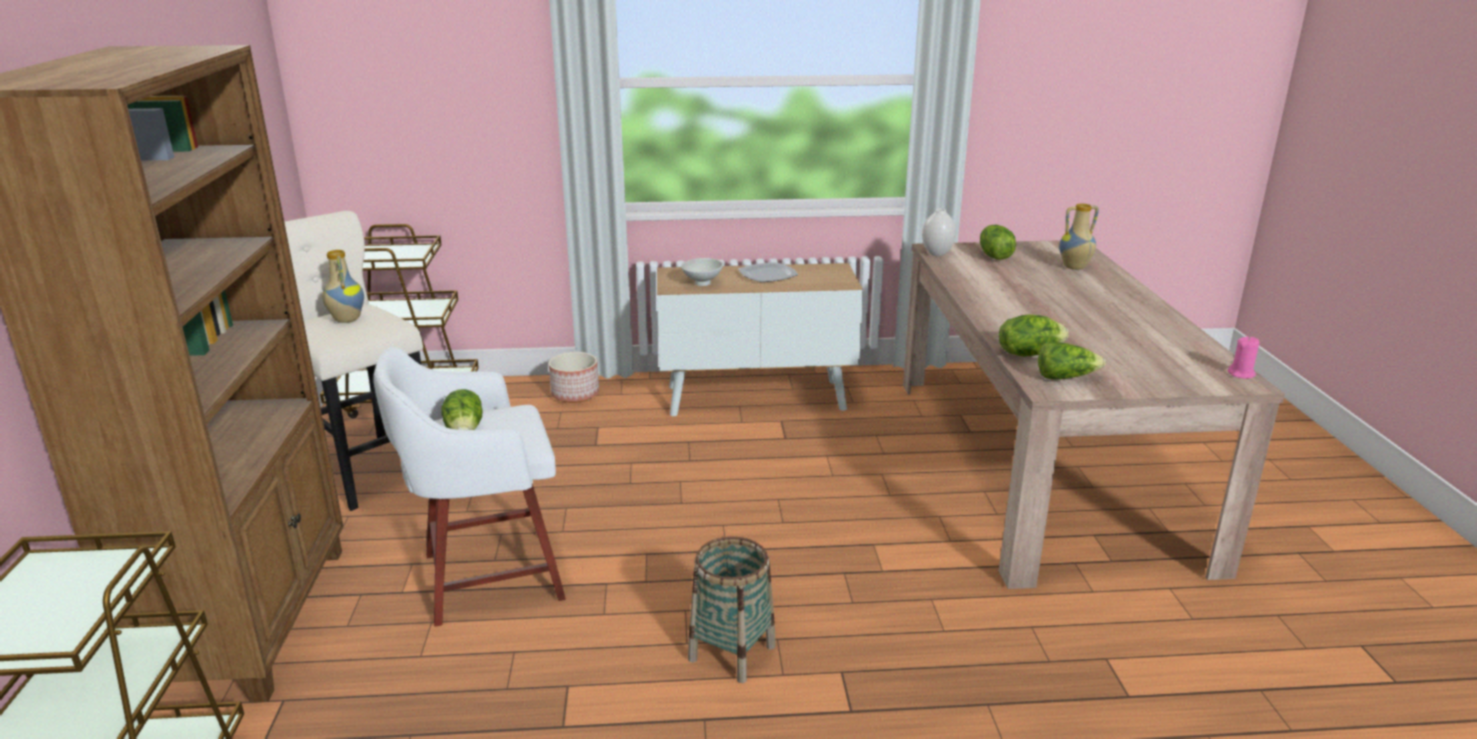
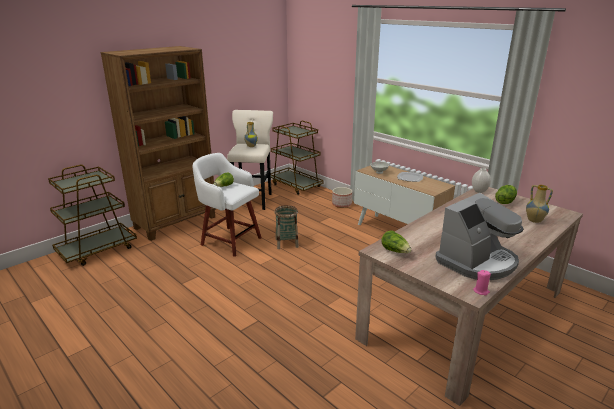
camera: 50 degrees right, 0 degrees up
basket [688,536,776,683] -> basket moved to [275,205,299,249]
lettuce [999,314,1068,357] -> none
none -> coffee machine [435,193,523,280]

